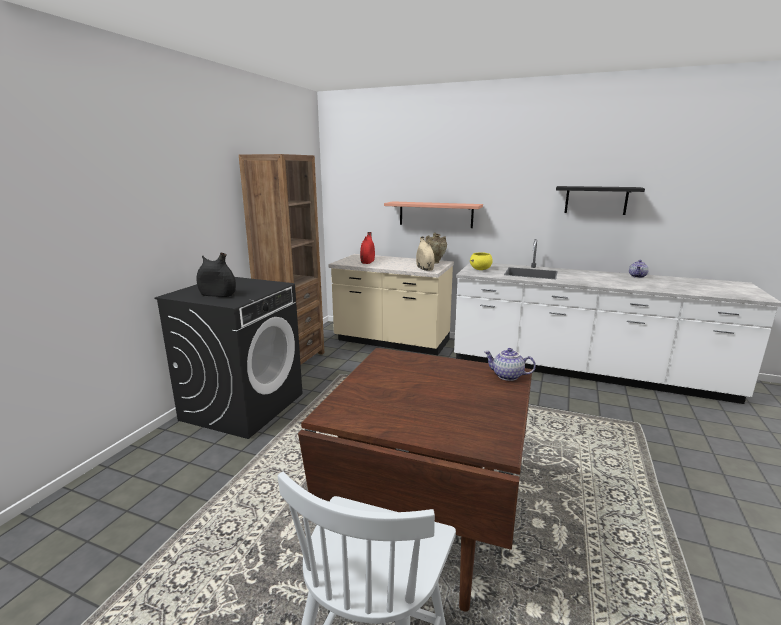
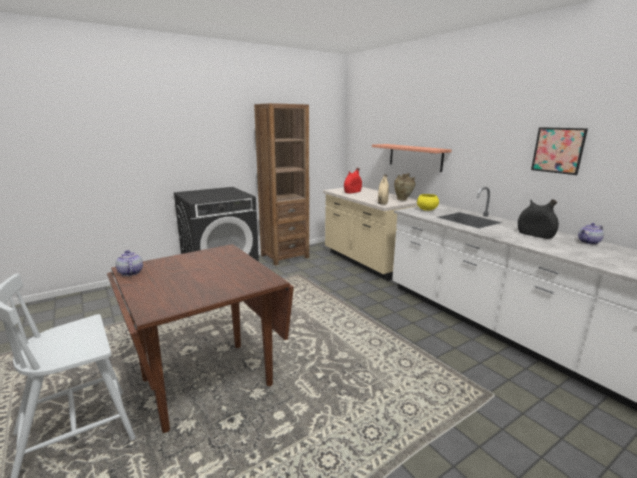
camera: 35 degrees right, 0 degrees up
black vase [196,253,236,297] -> black vase moved to [518,199,559,239]
teapot [484,348,536,381] -> teapot moved to [116,250,143,276]
black shelf [556,186,645,215] -> picture [531,127,588,175]

